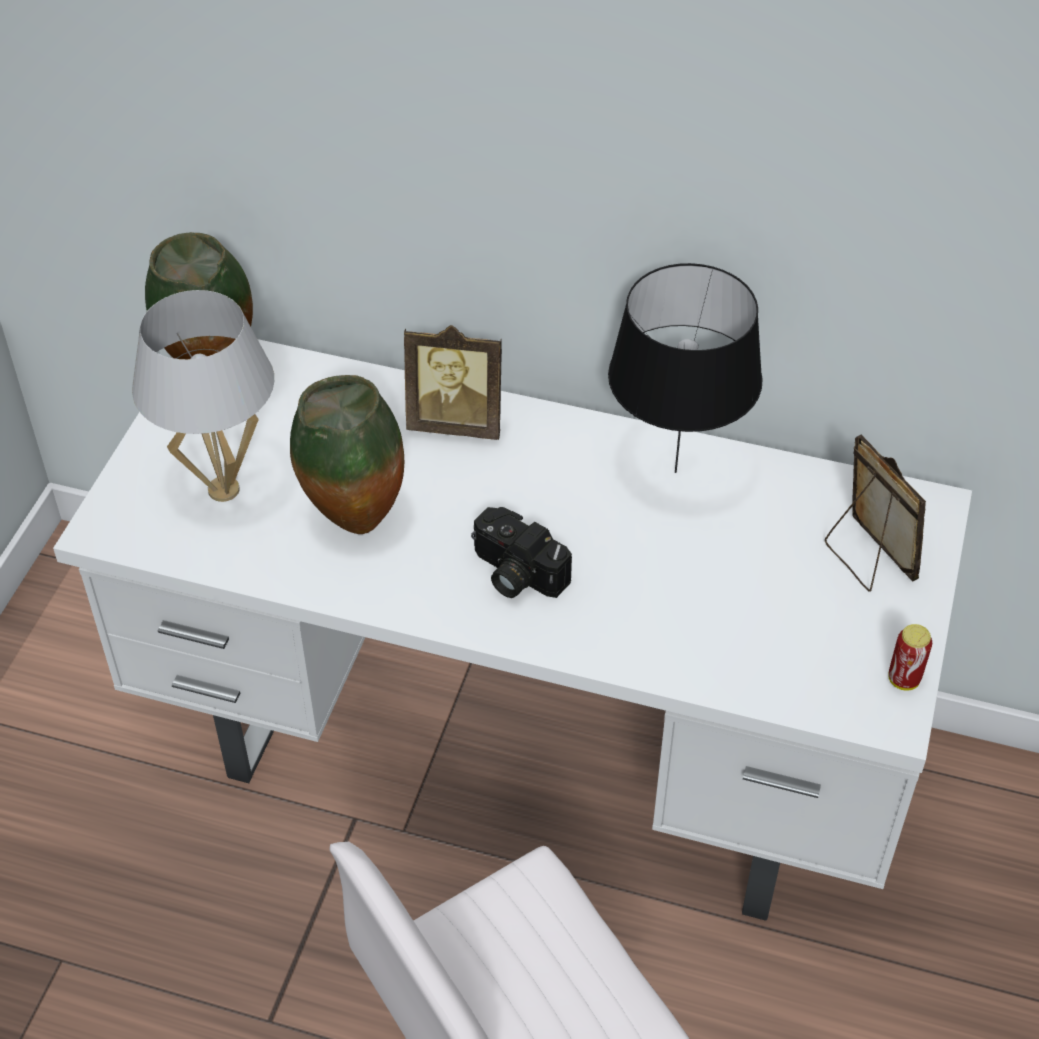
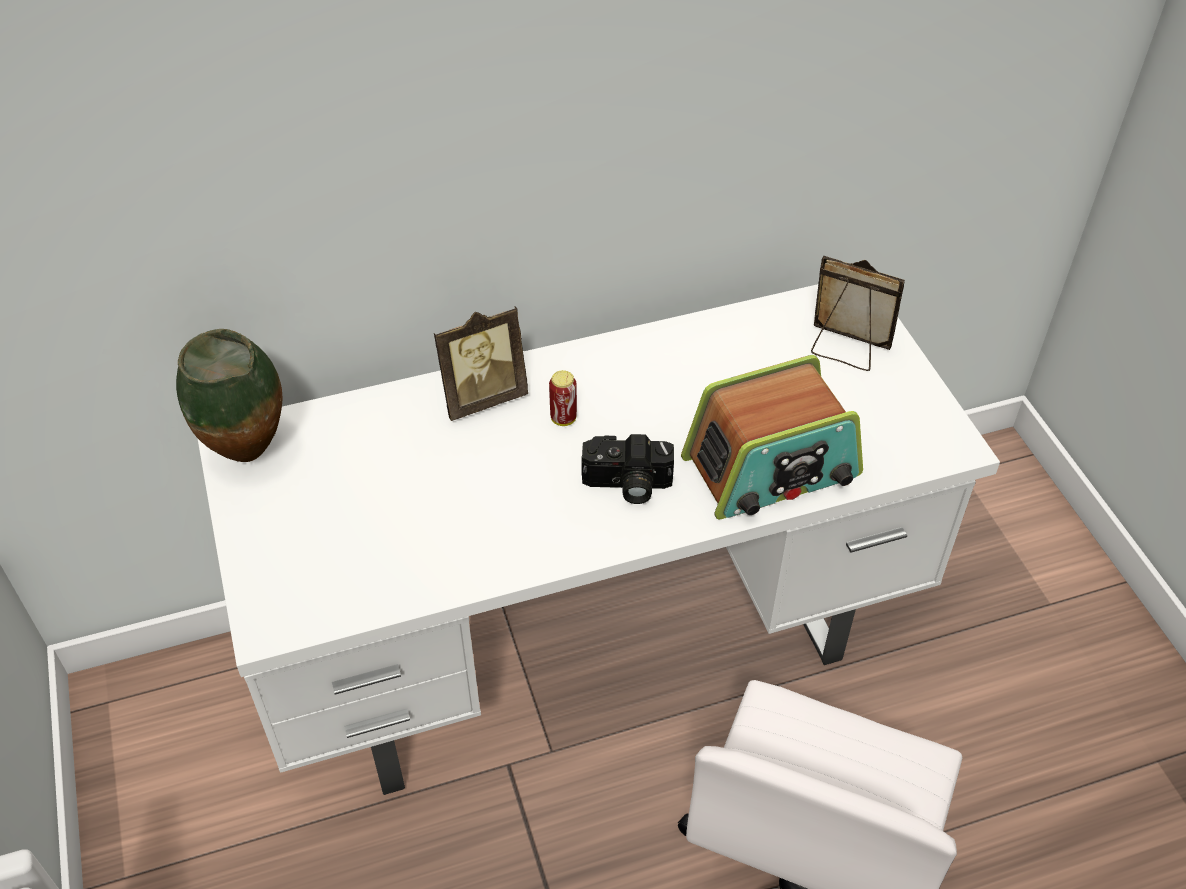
camera: 35 degrees left, 0 degrees up
white table lamp [132,290,274,502] -> none
vase [290,375,404,534] -> none
black table lamp [608,263,763,473] -> none
can [888,624,932,691] -> can moved to [549,370,577,426]
none -> radio [681,355,863,520]

